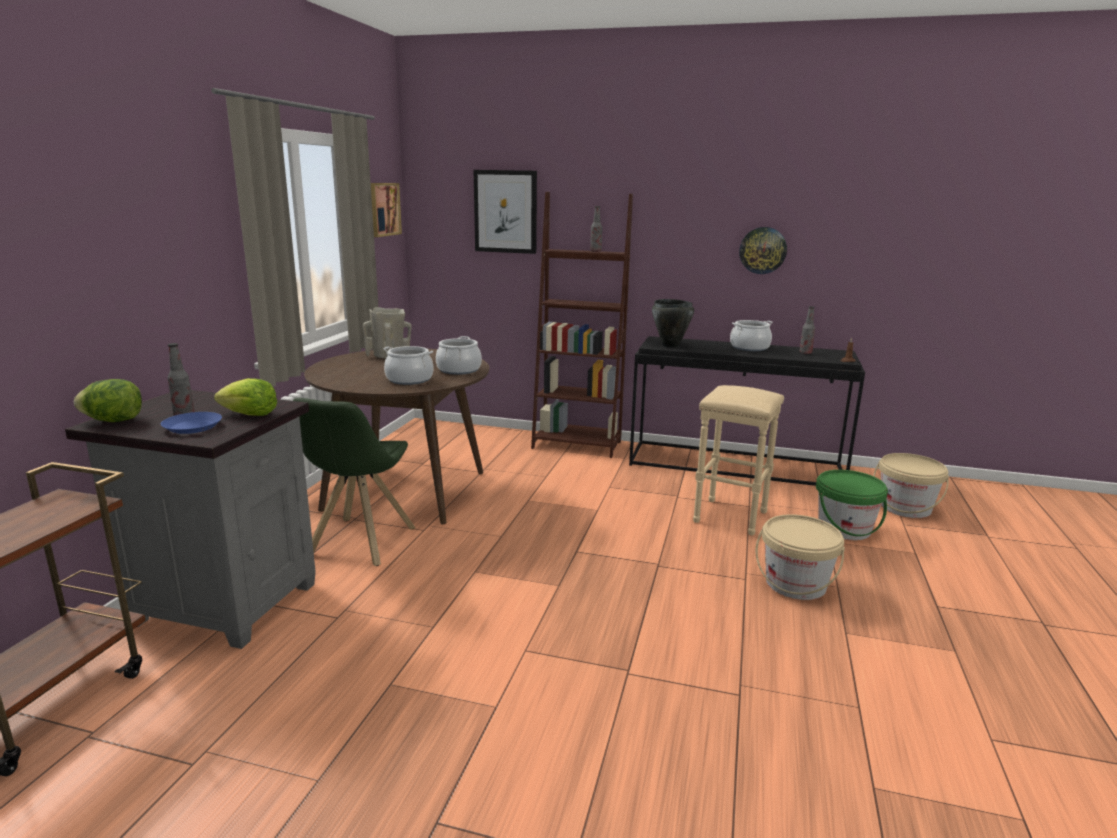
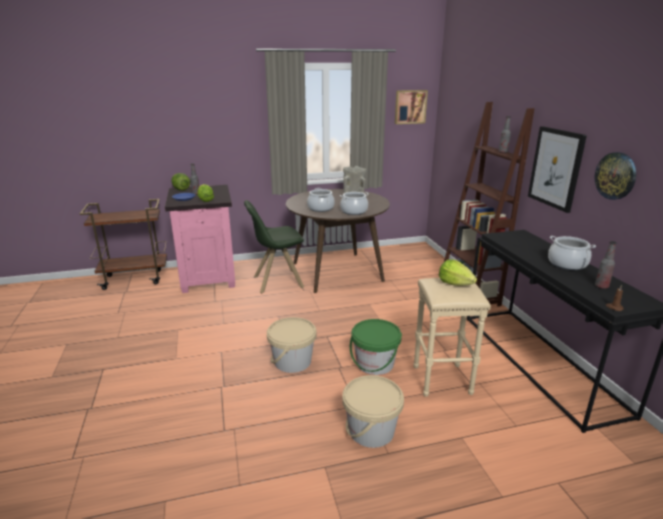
camera: 60 degrees right, 5 degrees up
grey cabinet [65,390,316,649] -> pink cabinet [165,185,235,293]
picture [474,170,537,254] -> picture moved to [528,126,587,213]
black cooking pot [652,299,694,348] -> none
green bucket [816,470,888,540] -> green bucket moved to [350,319,402,375]
beige bucket [873,453,949,518] -> beige bucket moved to [267,317,317,373]
none -> lettuce [439,259,477,286]

